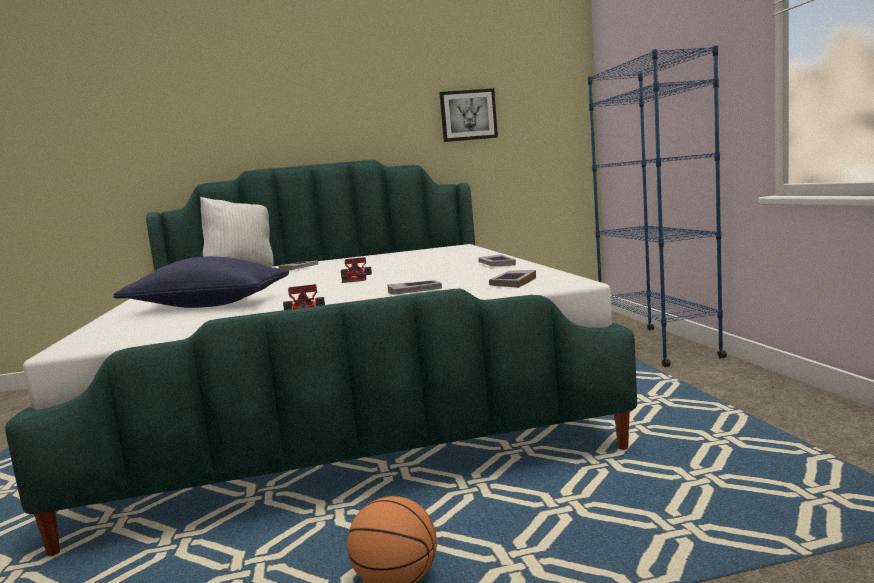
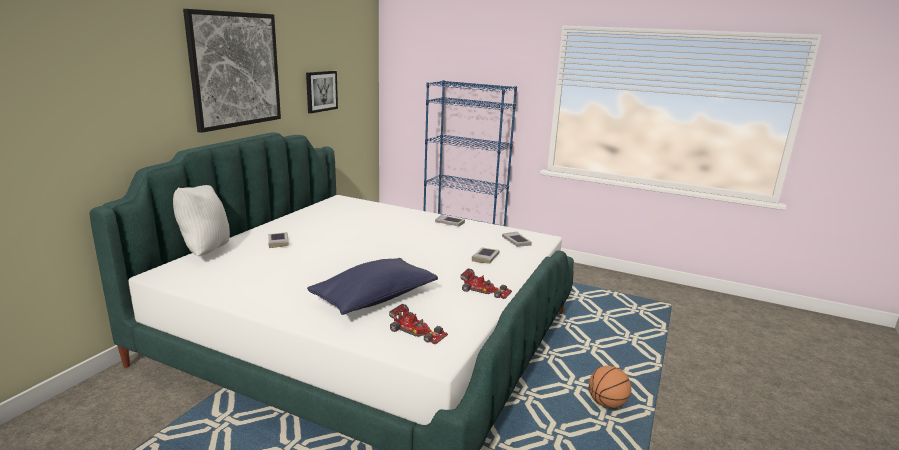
camera: 55 degrees left, 10 degrees up
toy car [341,257,372,283] -> toy car moved to [389,304,448,344]
none -> picture [183,9,281,133]

